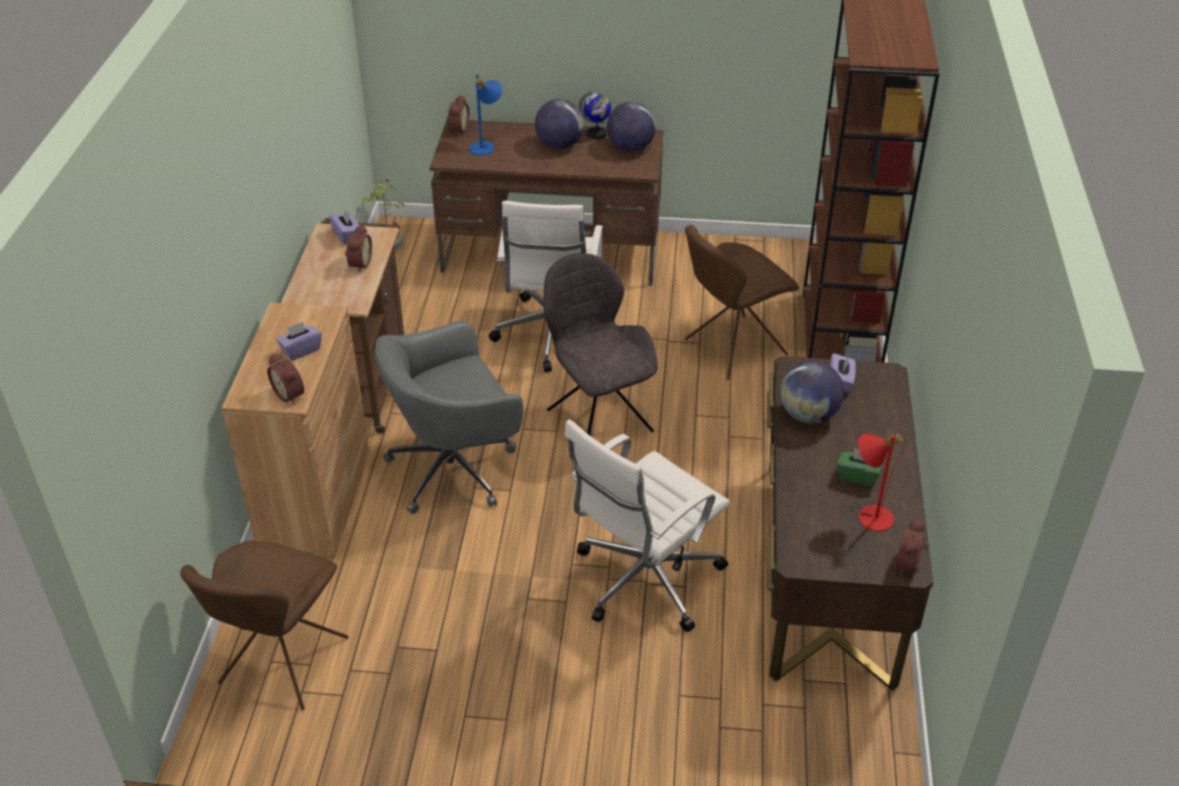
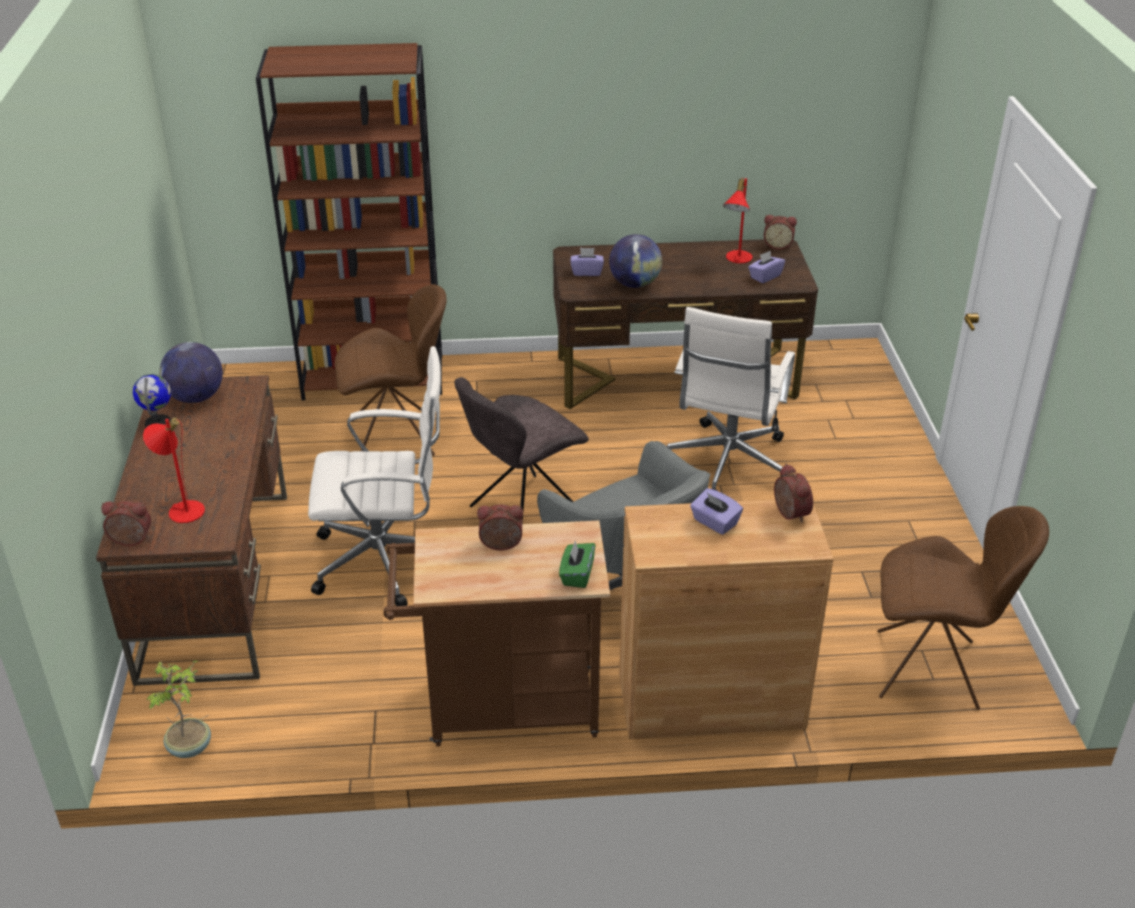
camera: 100 degrees left, 5 degrees down
alarm clock [267,353,304,405] -> alarm clock turned 60 degrees counterclockwise [774,464,813,523]
purple tissue box [329,210,360,245] -> purple tissue box moved to [748,251,785,283]
blue table lamp [469,74,502,155] -> red table lamp [143,418,205,523]
globe [535,99,584,149] -> none
white office chair [564,419,730,632] -> white office chair turned 75 degrees clockwise [667,307,795,491]
brown chair [685,225,799,380] -> brown chair turned 60 degrees counterclockwise [335,284,447,456]
green tissue box [837,448,882,487] -> green tissue box moved to [559,541,595,588]

